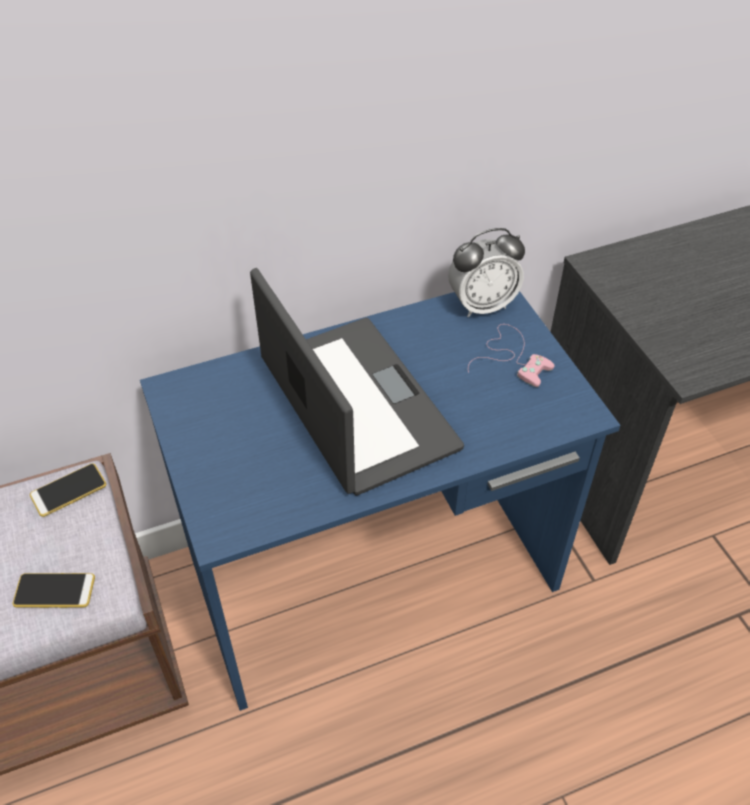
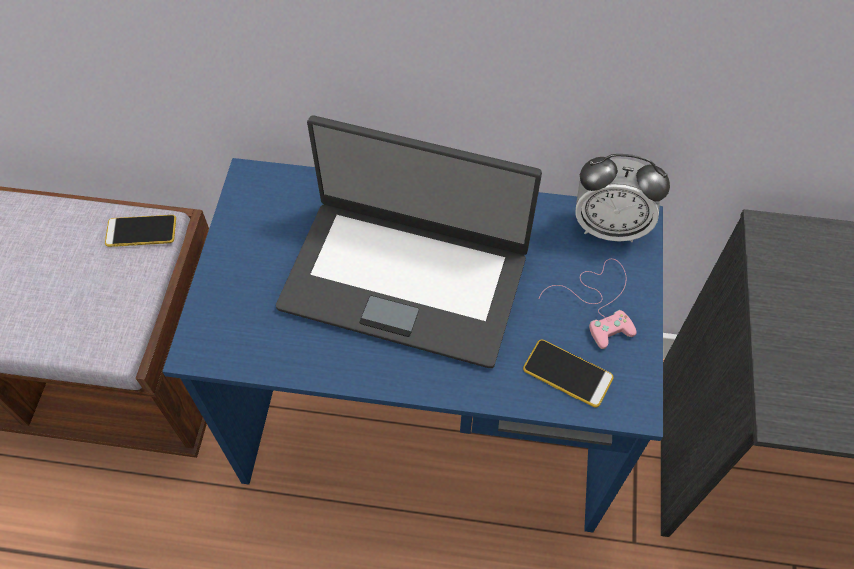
camera: 30 degrees right, 10 degrees up
phone [12,573,95,608] -> phone moved to [523,340,614,408]
laptop [250,268,464,496] -> laptop turned 105 degrees clockwise [276,116,542,368]

